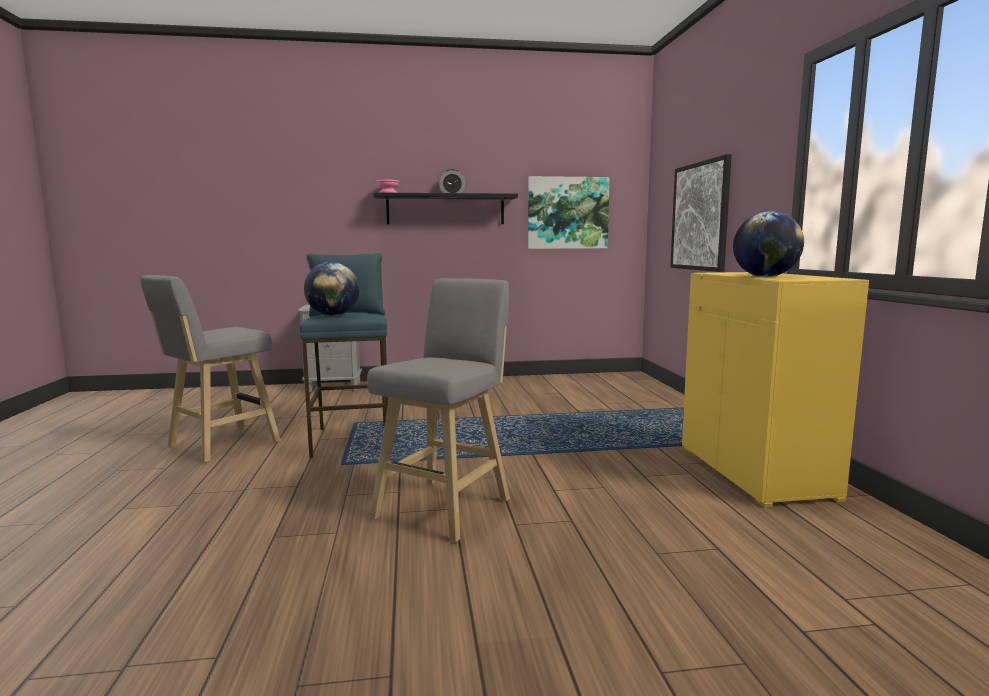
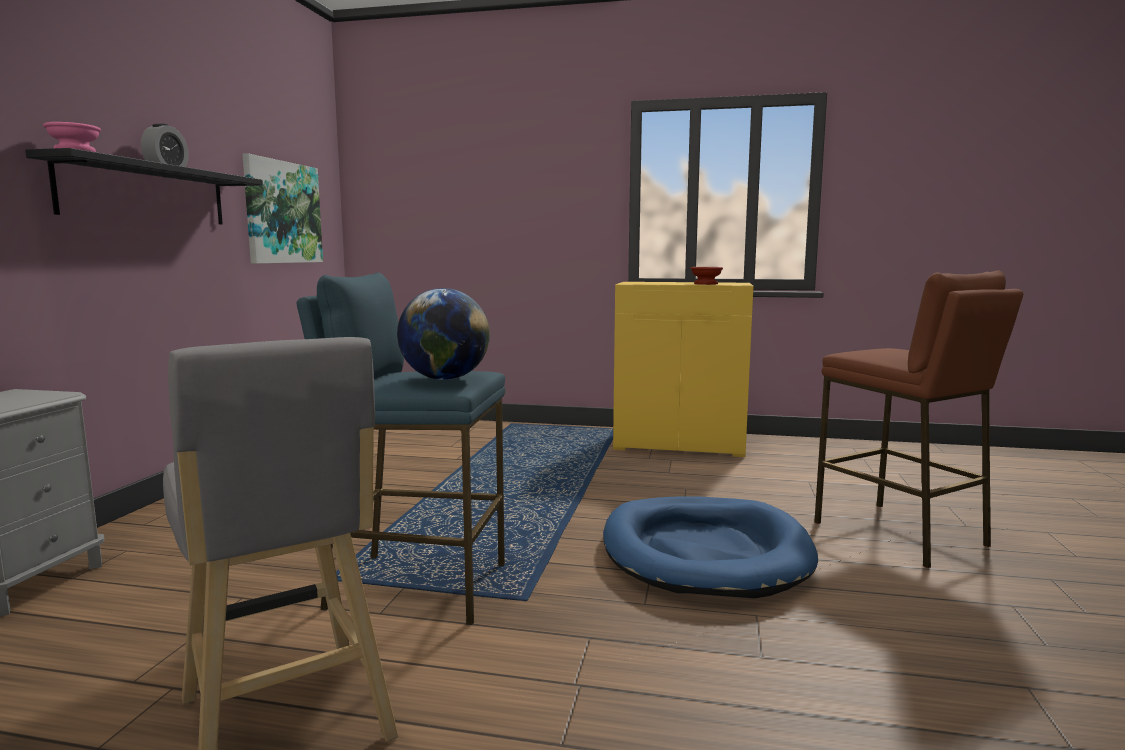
camera: 70 degrees left, 0 degrees up
grey stool [367,278,510,542] -> blue dog bed [603,496,818,598]
picture [670,154,732,272] -> none
globe [733,211,804,277] -> brown bowl [690,267,723,285]
none -> brown stool [814,270,1023,568]

